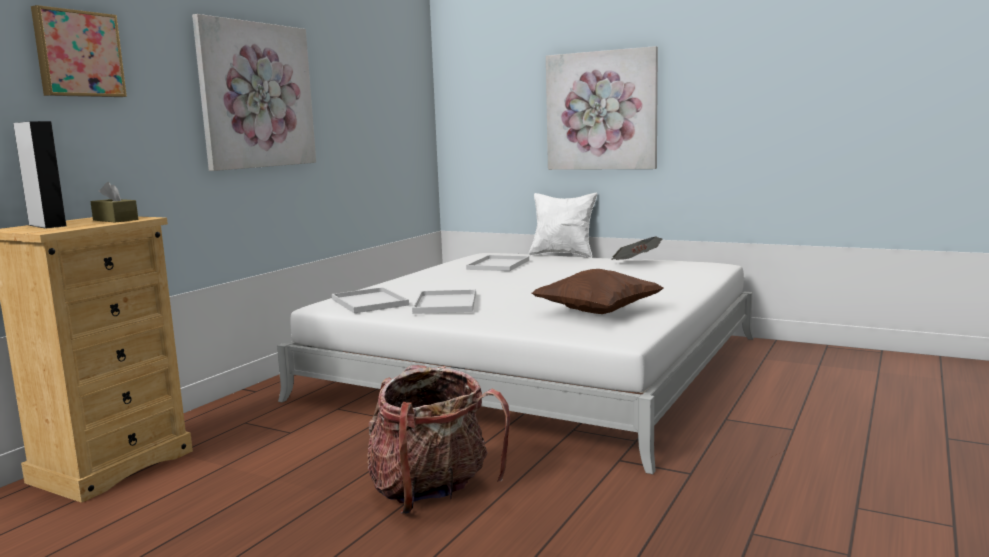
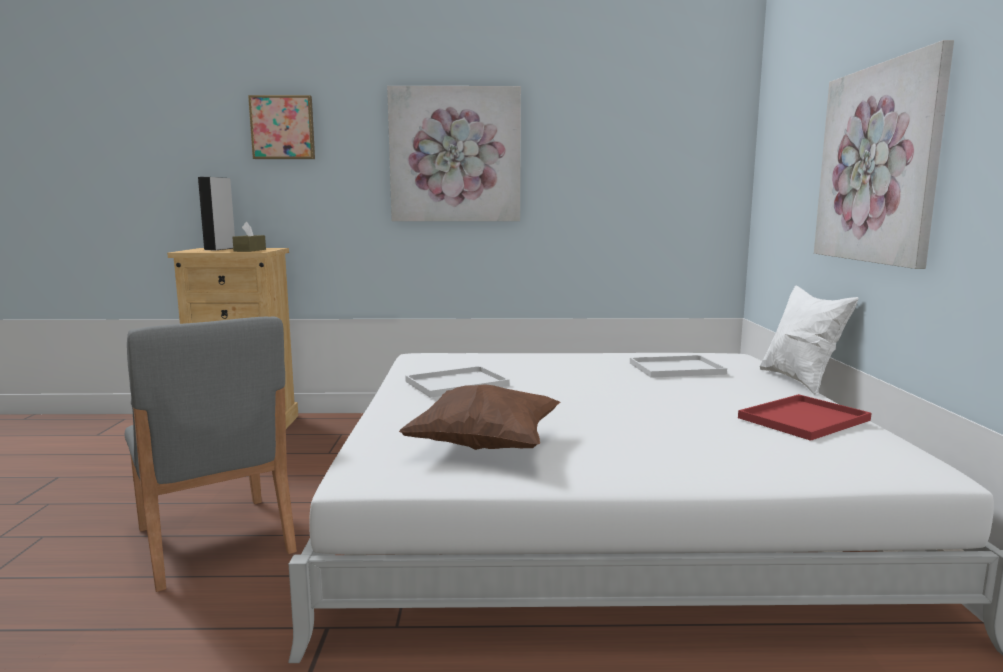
camera: 60 degrees right, 0 degrees up
white tray [332,287,409,313] -> none
backpack [367,365,510,514] -> grey chair [125,317,297,592]
newspaper [611,237,663,260] -> red tray [738,394,872,441]

